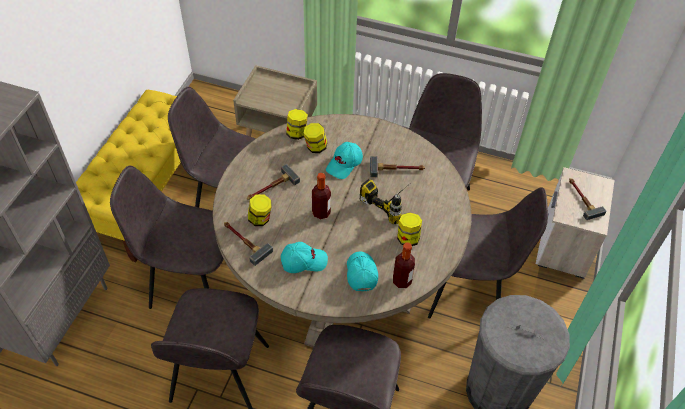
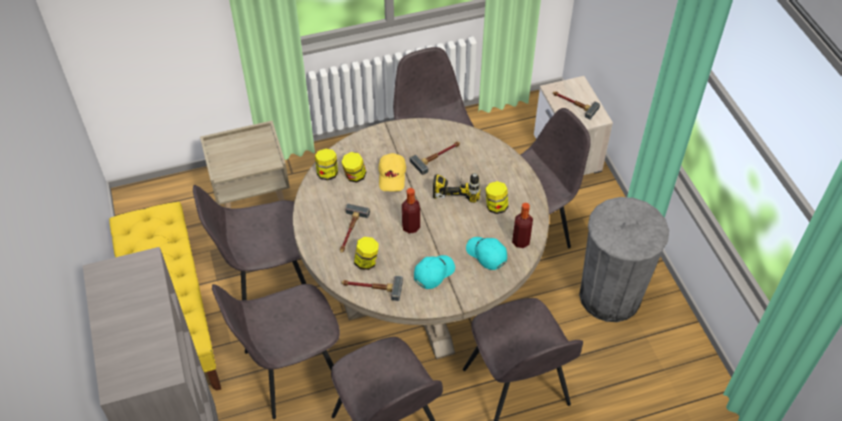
camera: 35 degrees left, 0 degrees up
turquoise cap [326,142,363,179] -> yellow cap [378,153,406,191]

